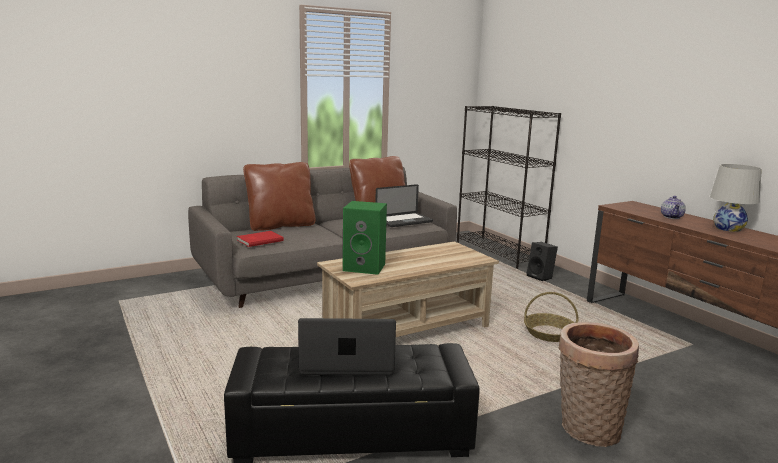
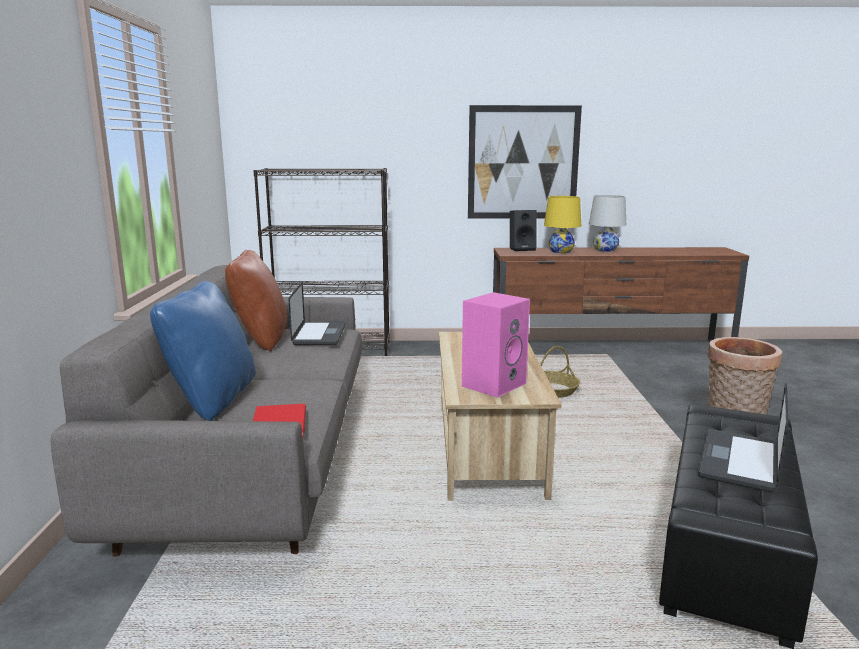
camera: 60 degrees left, 0 degrees up
brown pillow [243,162,315,231] -> blue pillow [150,281,256,421]
green speaker [343,201,387,275] -> pink speaker [462,292,530,398]
black speaker [526,242,558,281] -> black speaker moved to [510,210,537,251]
teapot [661,196,686,219] -> yellow table lamp [544,196,581,253]
none -> picture [468,105,582,219]

